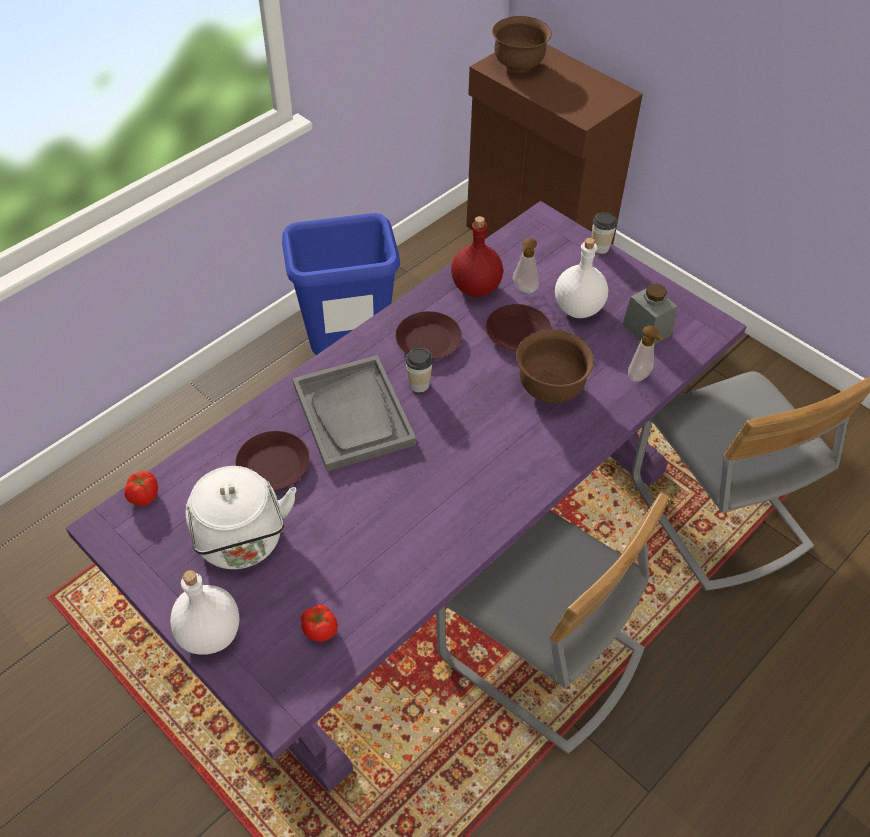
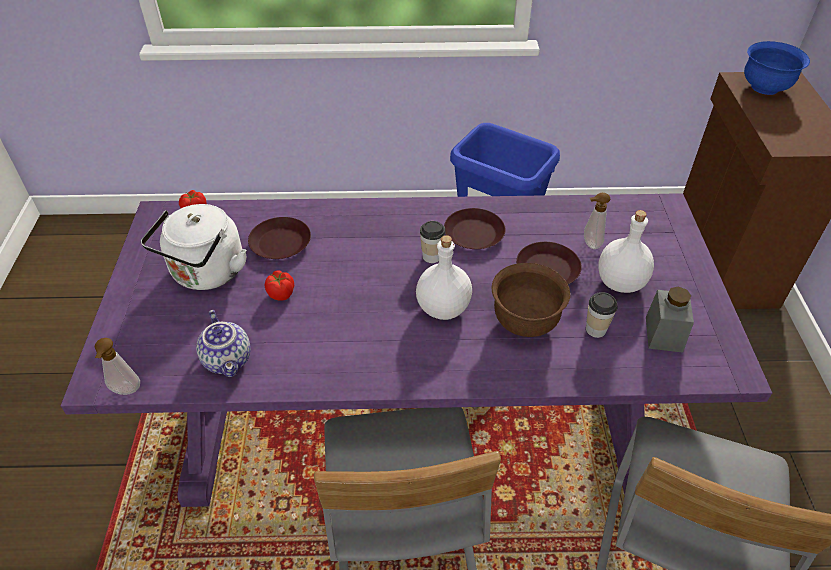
camera: 45 degrees right, 5 degrees down
white bottle [170,570,239,655] -> white bottle moved to [416,235,472,320]
grey tray [292,355,416,472] -> none
tomato [301,604,338,642] -> tomato moved to [264,270,294,301]
red bottle [451,216,503,297] -> none
brown bowl [492,16,552,73] -> blue bowl [744,41,810,95]
cup [592,212,617,254] -> cup moved to [586,292,618,338]
soap dispenser [628,325,663,382] -> soap dispenser moved to [95,338,140,395]
none -> teapot [196,310,251,377]

